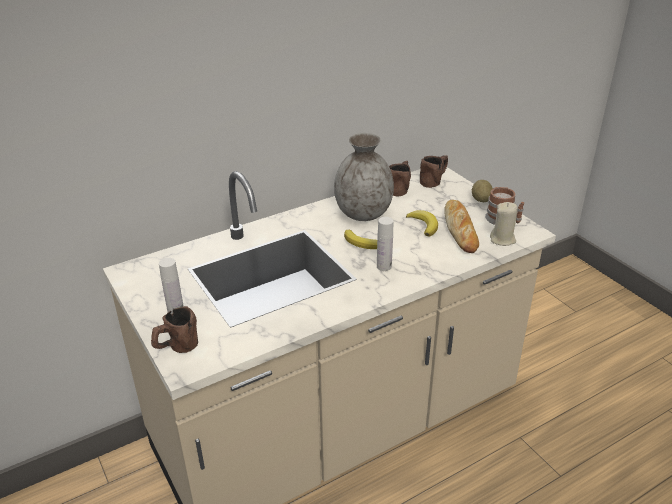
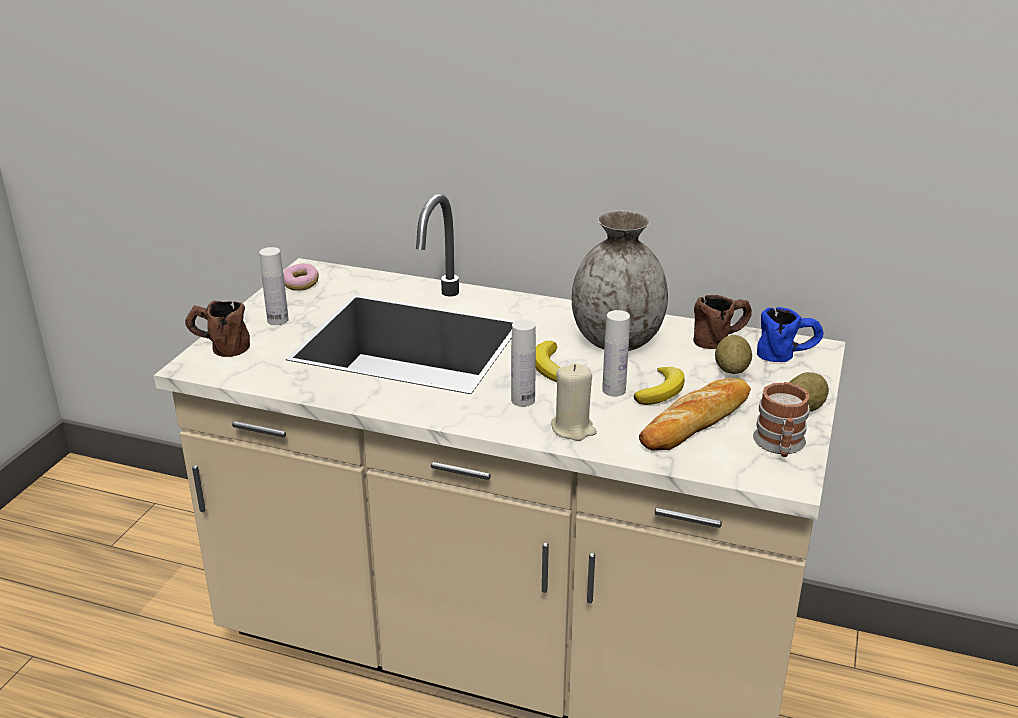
camera: 50 degrees right, 5 degrees down
brown mug [420,155,448,188] -> blue mug [757,307,823,362]
beige candle [490,202,518,246] -> beige candle moved to [551,363,597,441]
none -> donut [283,263,319,291]
none -> white bottle [602,310,630,396]
none -> potato [715,335,752,374]

